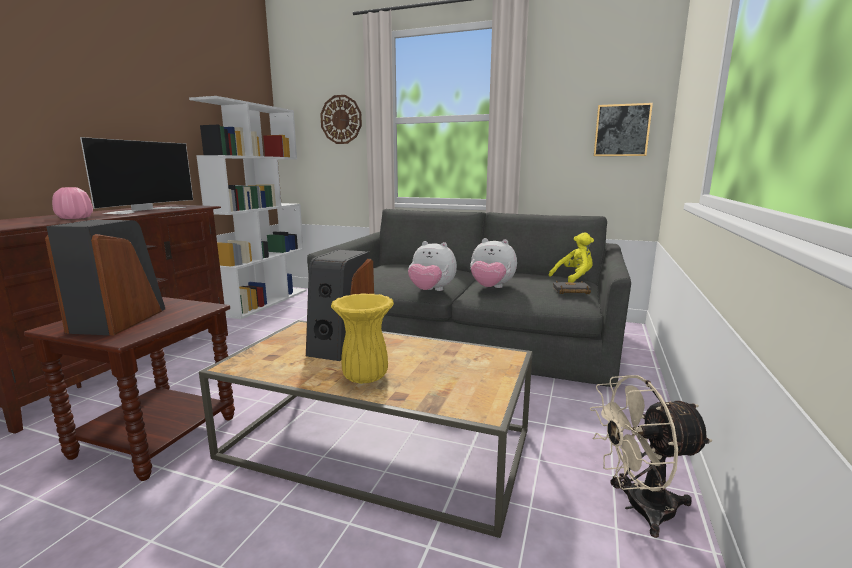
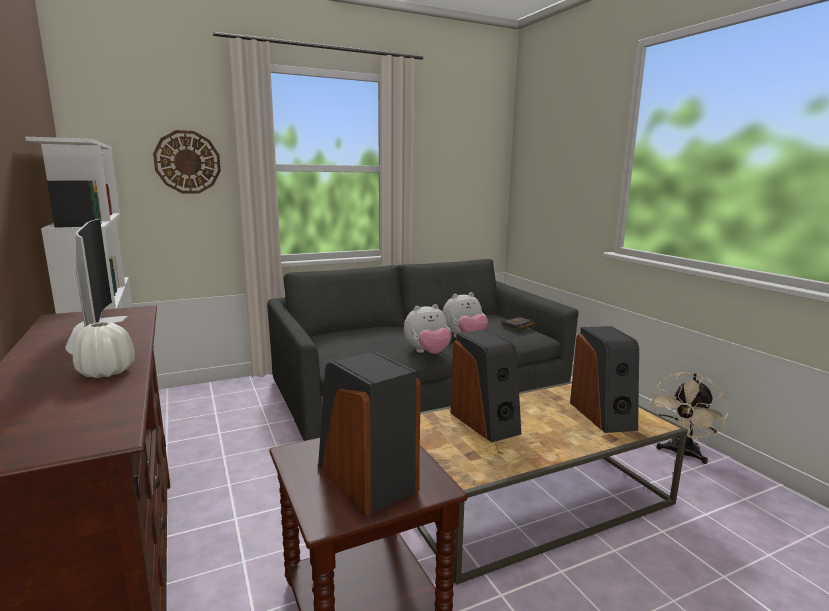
camera: 45 degrees left, 0 degrees up
pink vase [52,187,93,219] -> white vase [73,322,135,378]
yellow vase [331,293,394,384] -> none
yellow plush toy [549,232,594,282] -> none
picture [594,103,653,156] -> none
none -> speaker [570,326,639,433]

